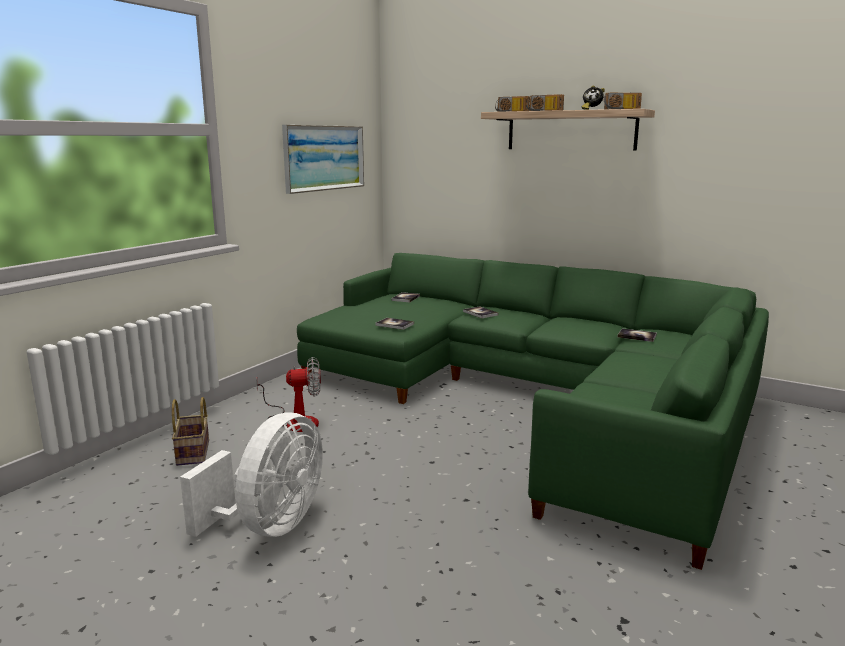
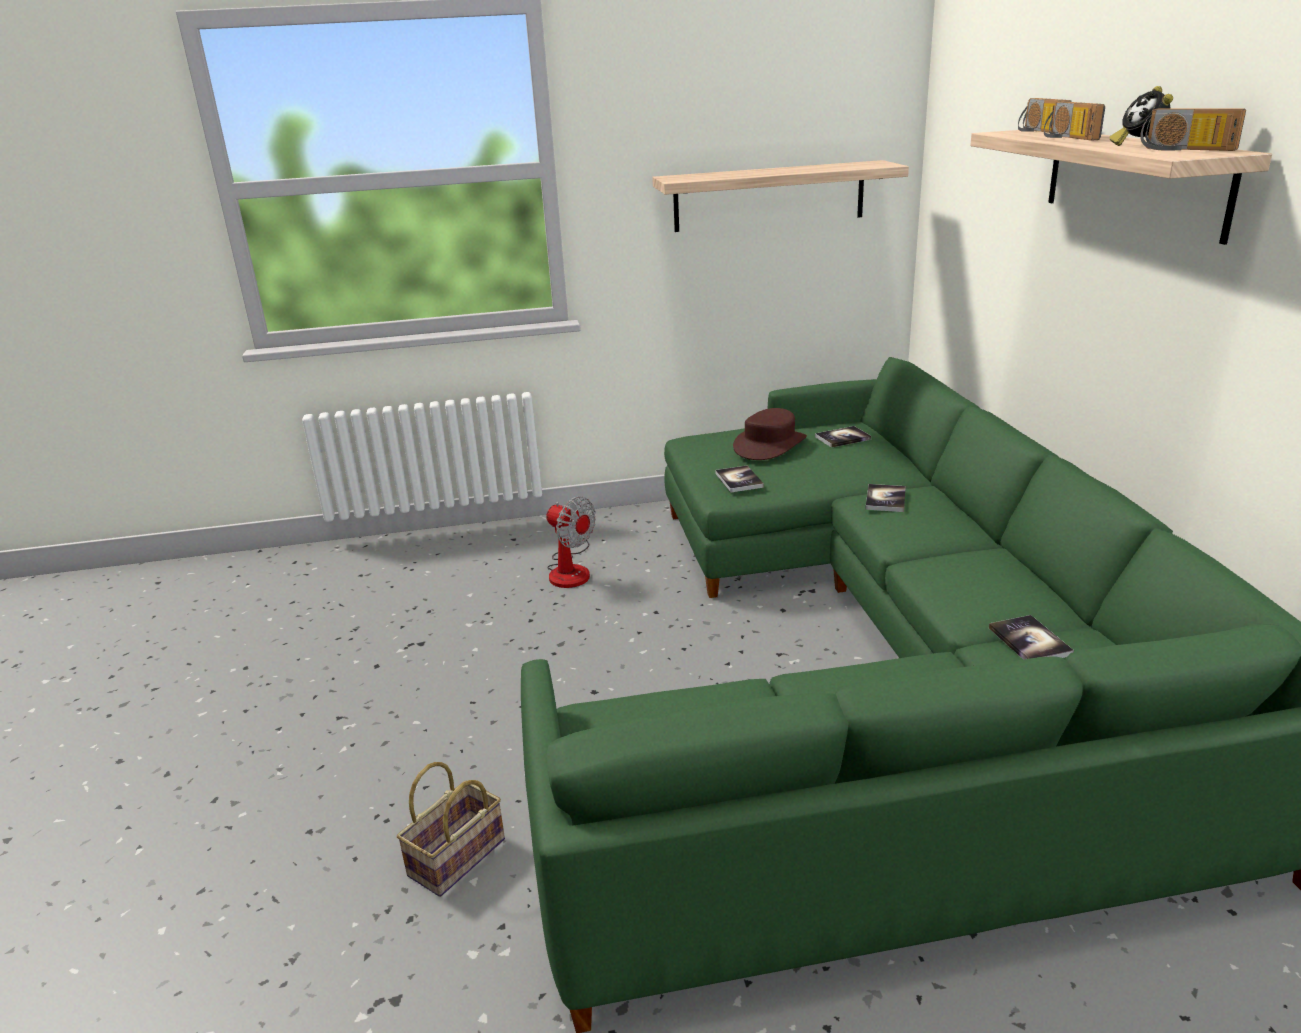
camera: 50 degrees right, 10 degrees up
basket [172,397,209,466] -> basket moved to [397,762,505,897]
white fan [180,412,323,537] -> none
picture [282,125,364,194] -> shelf [652,160,909,232]
none -> brown hat [733,408,807,460]

